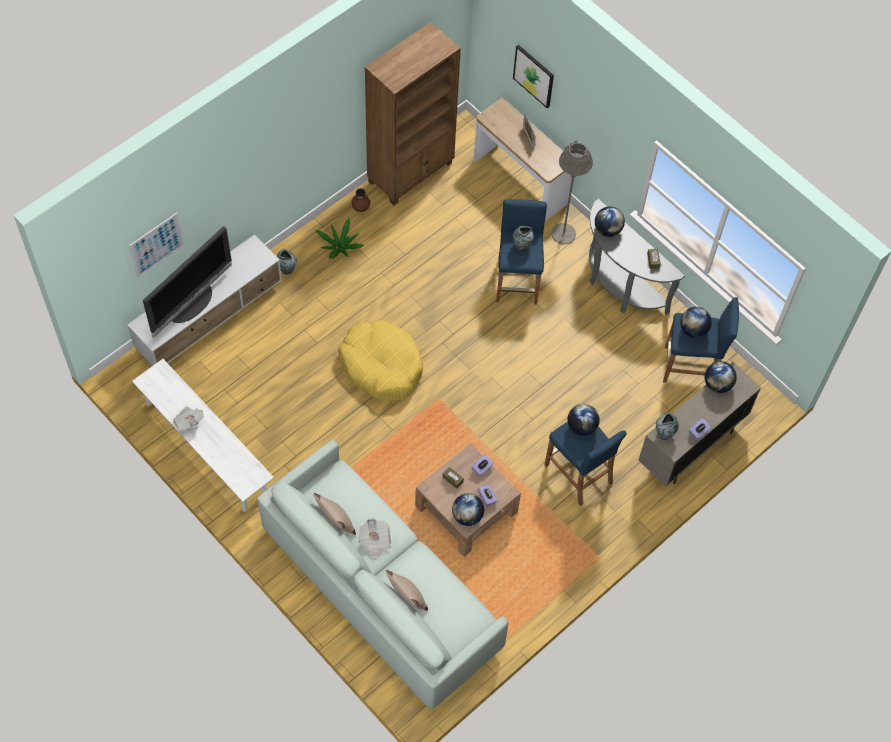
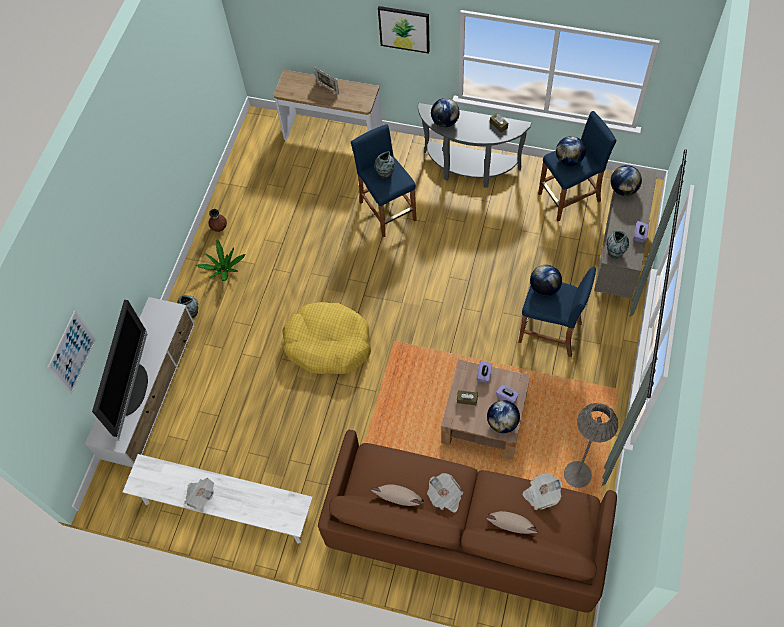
camera: 25 degrees left, 0 degrees up
white sofa [257,440,508,709] -> brown sofa [318,430,617,613]
brown bookcase [365,22,461,206] -> none
picture [513,45,554,108] -> picture moved to [378,6,430,54]
grey floor lamp [551,141,593,244] -> grey floor lamp moved to [564,403,618,488]
none -> newspaper [523,473,563,510]

